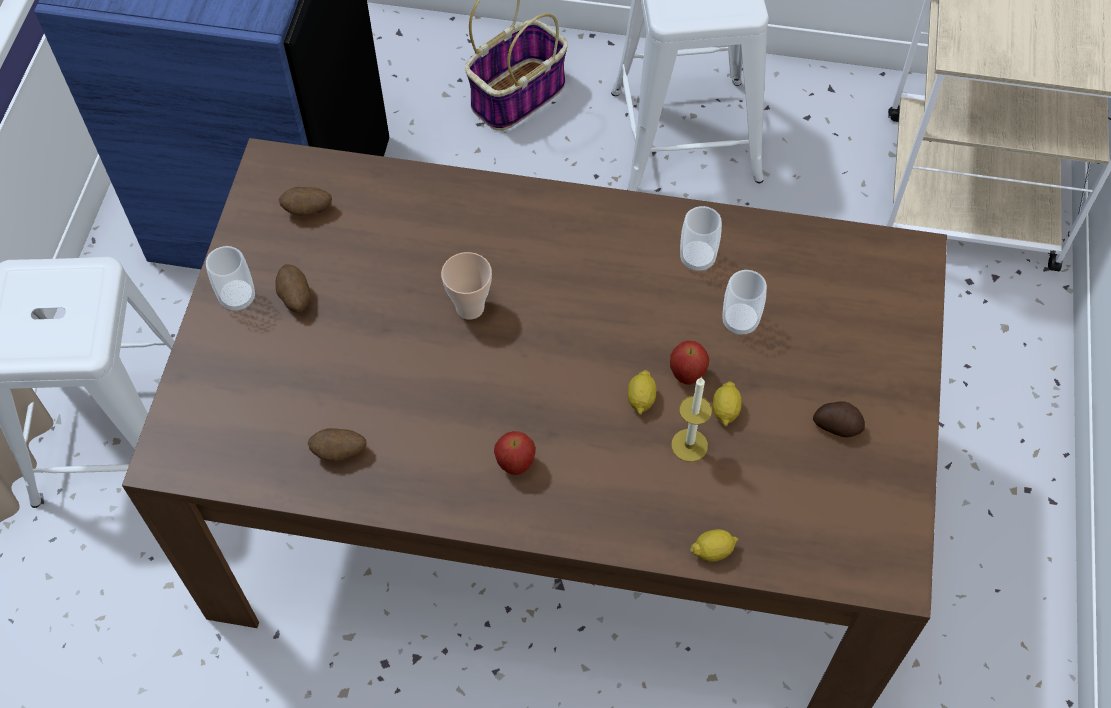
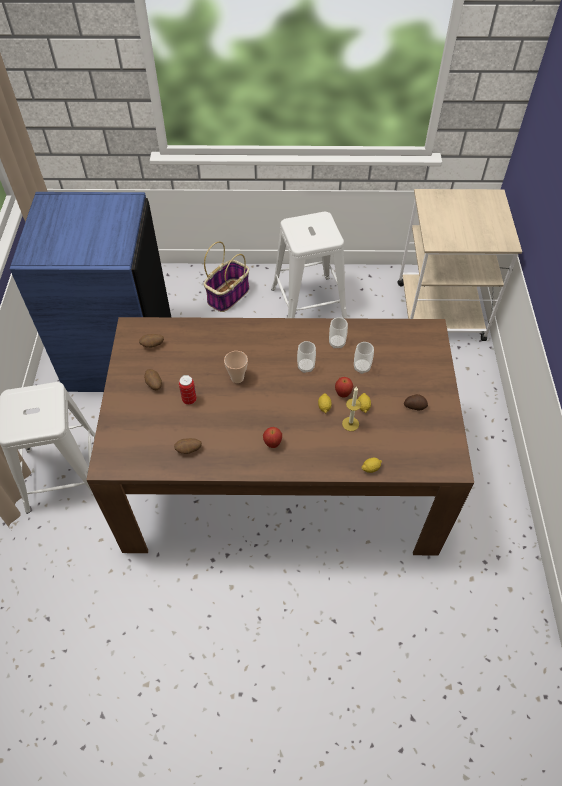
camera: 10 degrees left, 5 degrees down
cup [206,246,255,311] -> cup moved to [297,341,316,373]
none -> can [179,375,197,405]

